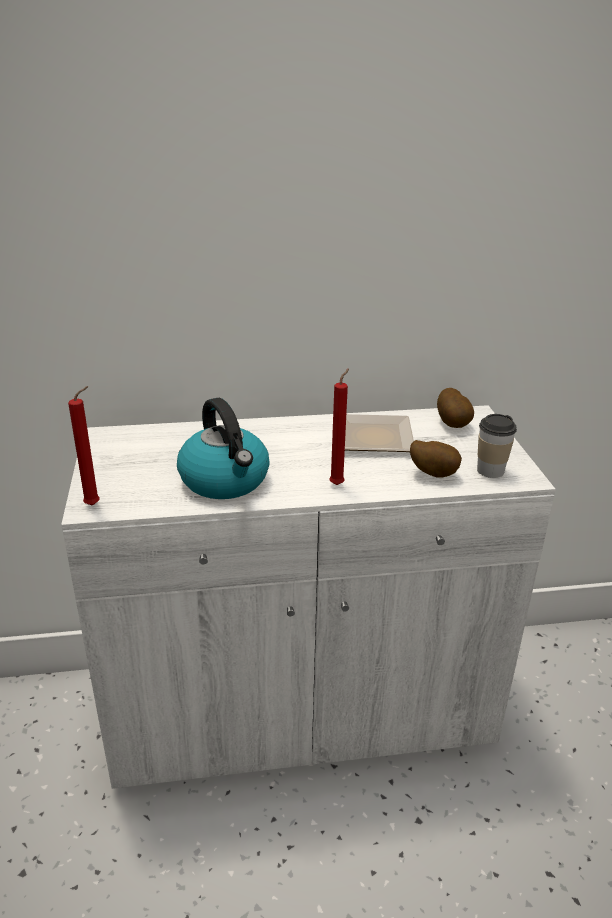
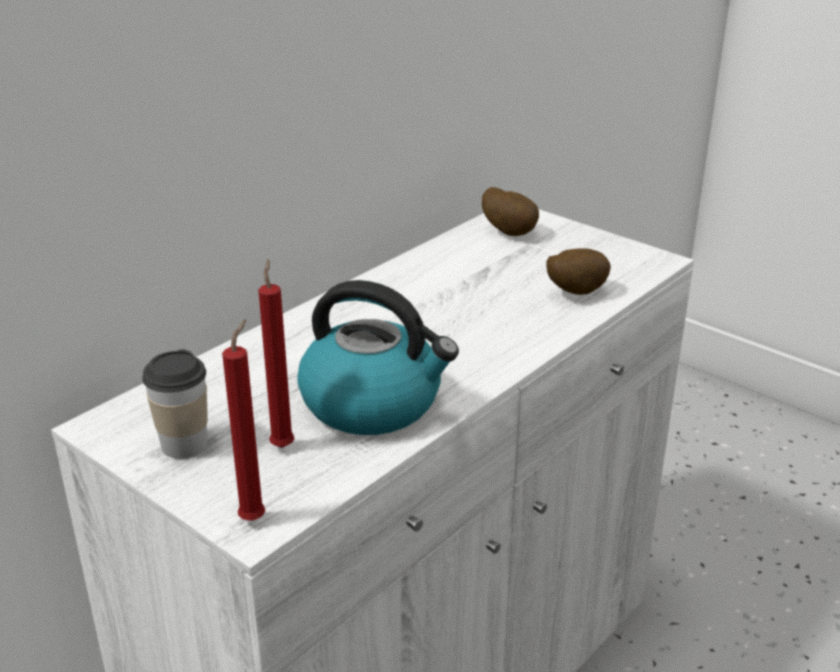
camera: 40 degrees left, 0 degrees up
red candle [329,368,349,485] -> red candle moved to [258,259,295,448]
plate [345,414,414,452] -> none
cup [477,414,517,478] -> cup moved to [142,349,208,459]

